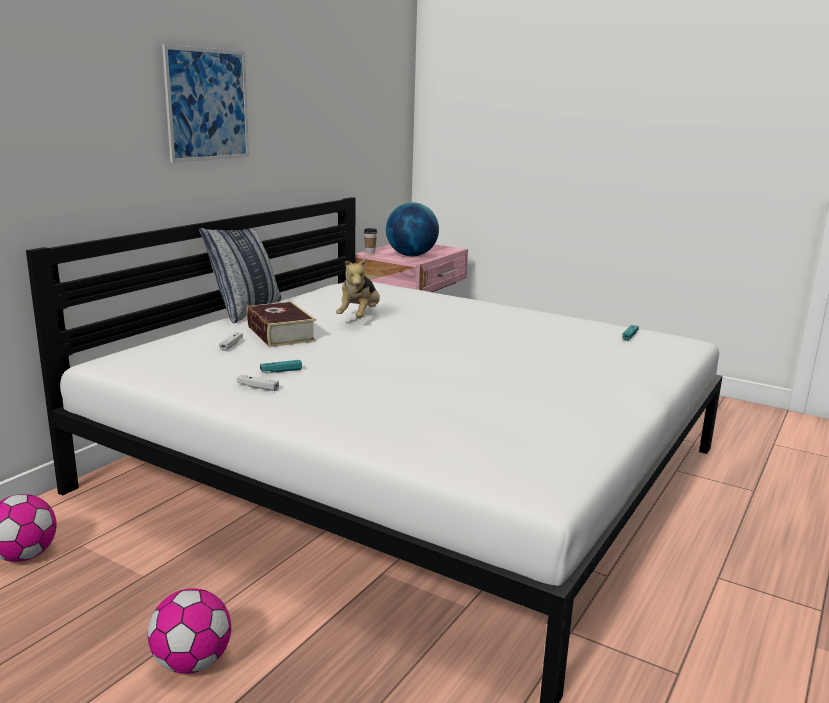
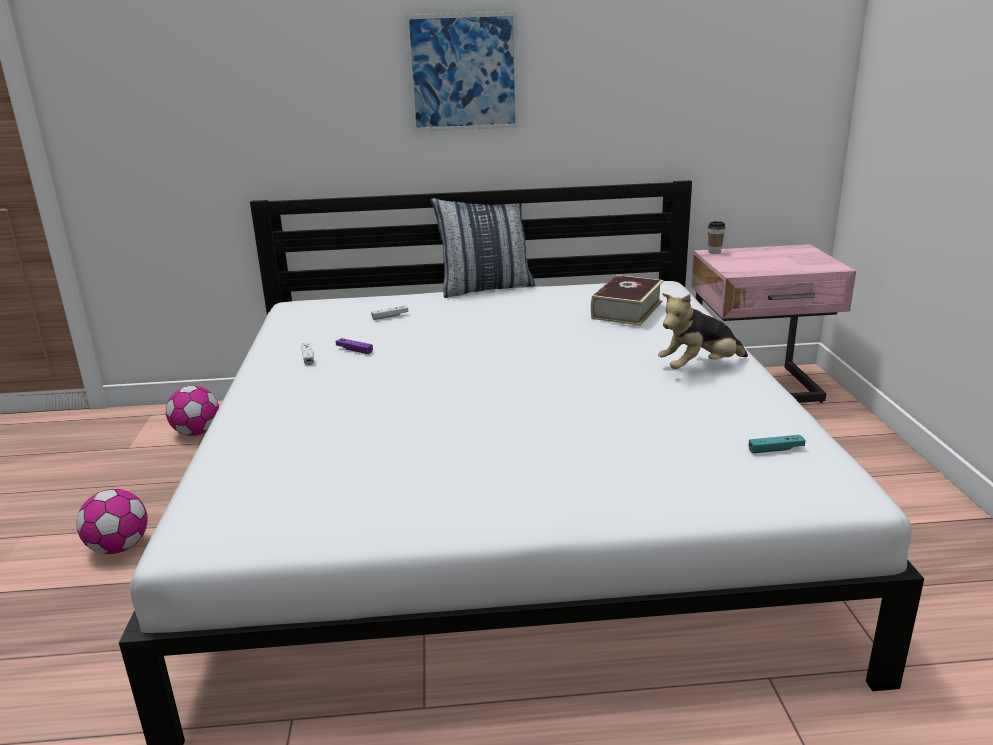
camera: 55 degrees right, 5 degrees up
book [247,302,316,347] -> book moved to [591,275,664,325]
turquoise game controller [260,360,302,373] -> purple game controller [336,338,373,354]
plush toy [336,258,380,318] -> plush toy moved to [658,293,748,369]
globe [386,202,439,256] -> none

